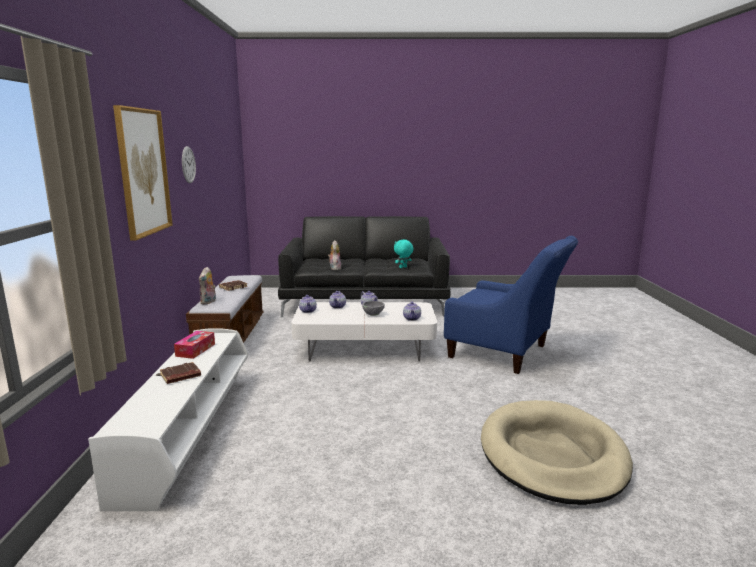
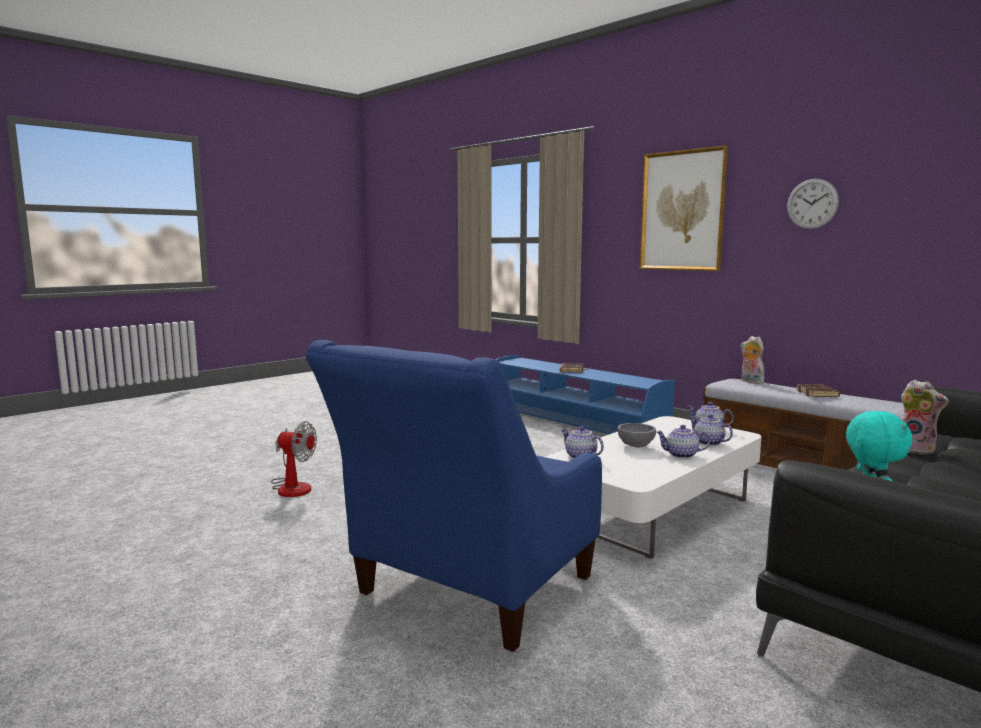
camera: 135 degrees right, 5 degrees down
white tv stand [88,328,248,511] -> blue tv stand [495,355,675,434]
tissue box [174,331,215,359] -> none
blue armchair [444,236,578,374] -> blue armchair turned 45 degrees counterclockwise [305,340,602,652]
beige dog bed [481,400,633,505] -> fan [271,421,317,497]

